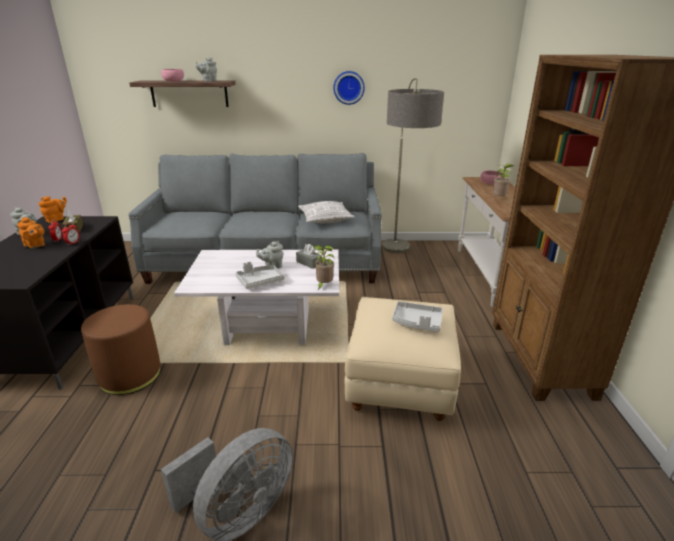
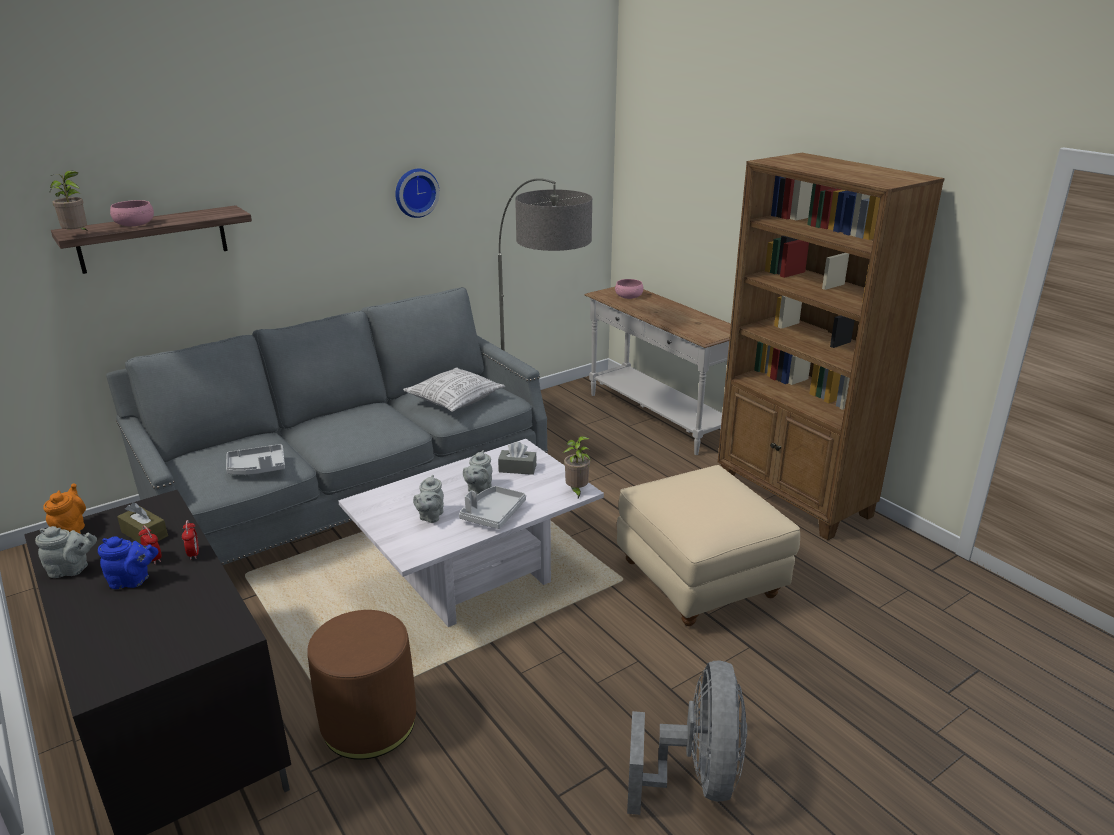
camera: 35 degrees left, 0 degrees up
orange teapot [17,217,45,248] -> blue teapot [98,536,158,589]
grey teapot [195,58,217,82] -> grey teapot moved to [413,475,444,523]
grey tray [392,301,443,332] -> grey tray moved to [226,444,285,475]
potted plant [493,163,514,197] -> potted plant moved to [50,171,88,231]

